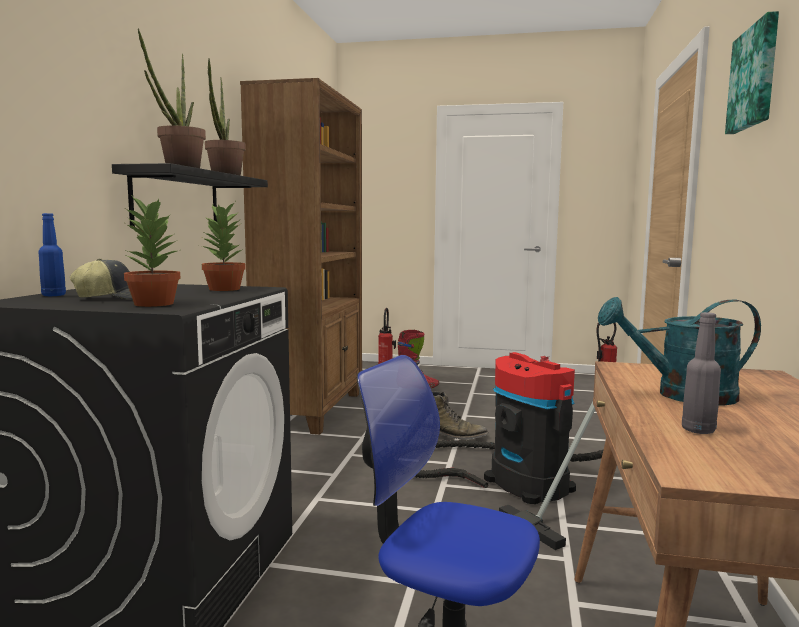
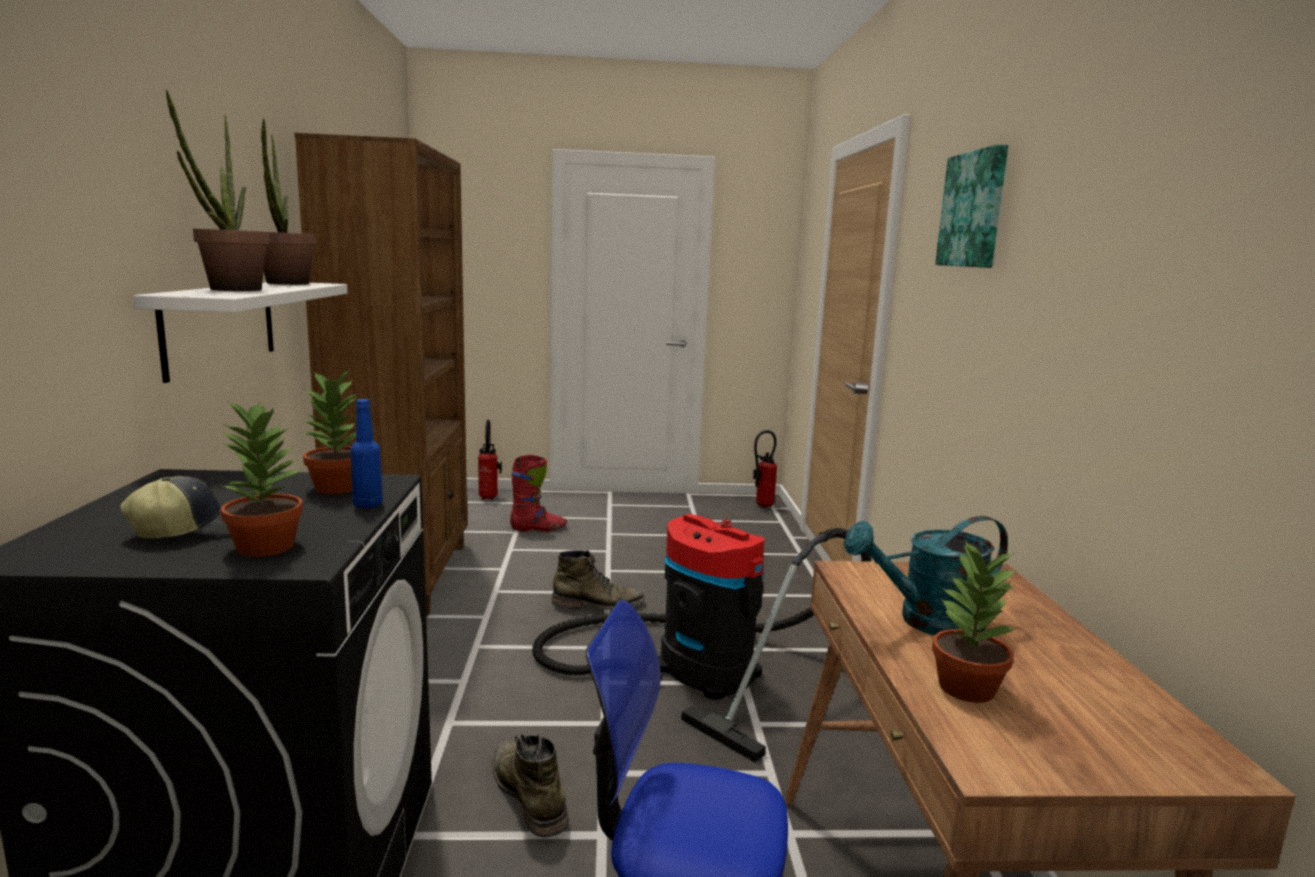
camera: 15 degrees left, 5 degrees up
blue bottle [38,213,66,296] -> blue bottle moved to [351,399,383,508]
black shelf [112,163,268,227] -> white shelf [133,283,348,383]
grey bottle [682,312,721,434] -> potted plant [932,540,1017,703]
none -> green boot [492,734,569,837]

